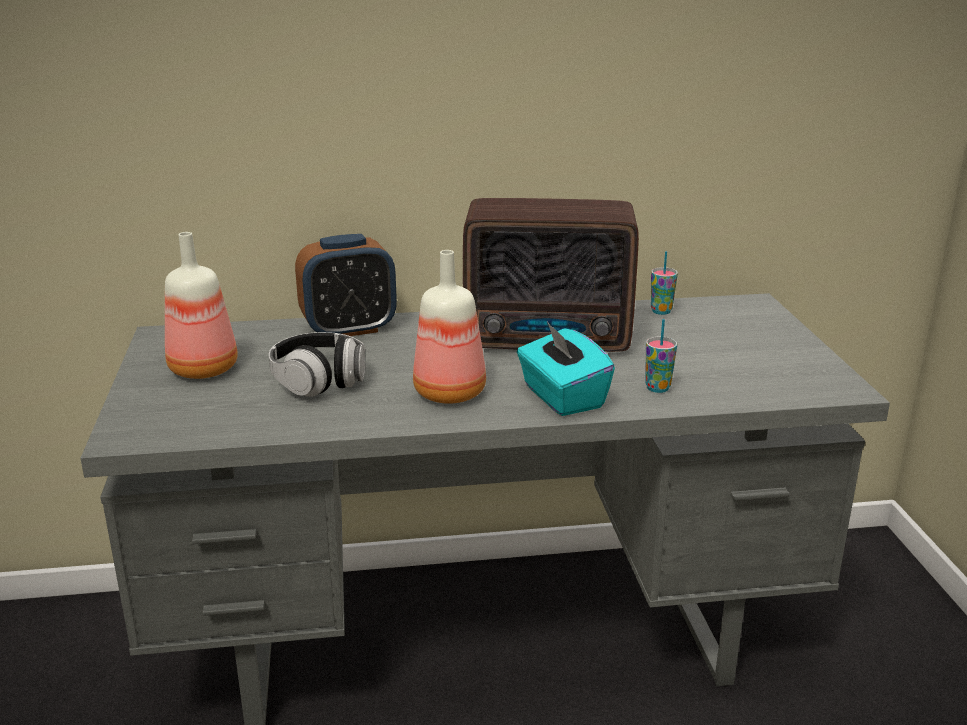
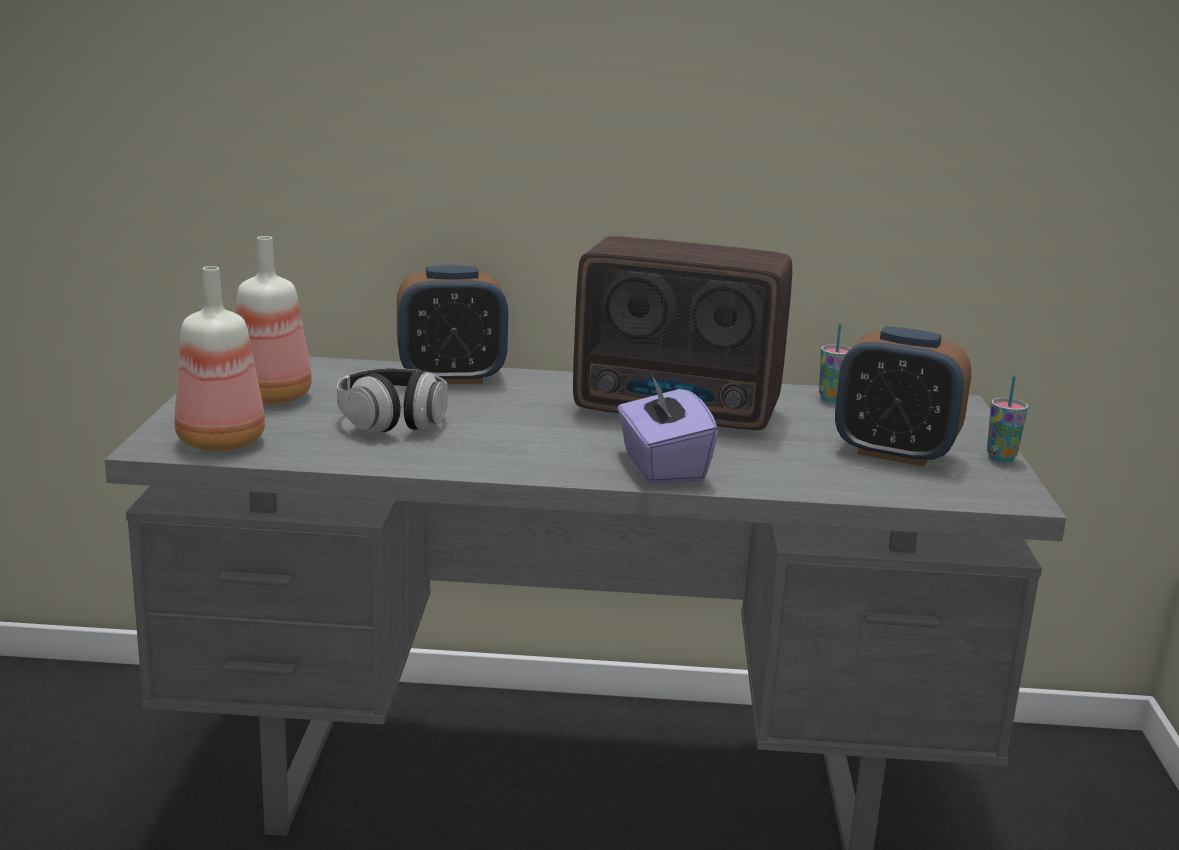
camera: 10 degrees right, 5 degrees down
bottle [413,250,486,404] -> bottle moved to [175,266,265,451]
turquoise tissue box [517,322,615,416] -> purple tissue box [618,373,718,484]
cup [645,319,677,393] -> cup moved to [987,376,1028,462]
none -> alarm clock [835,326,972,467]

